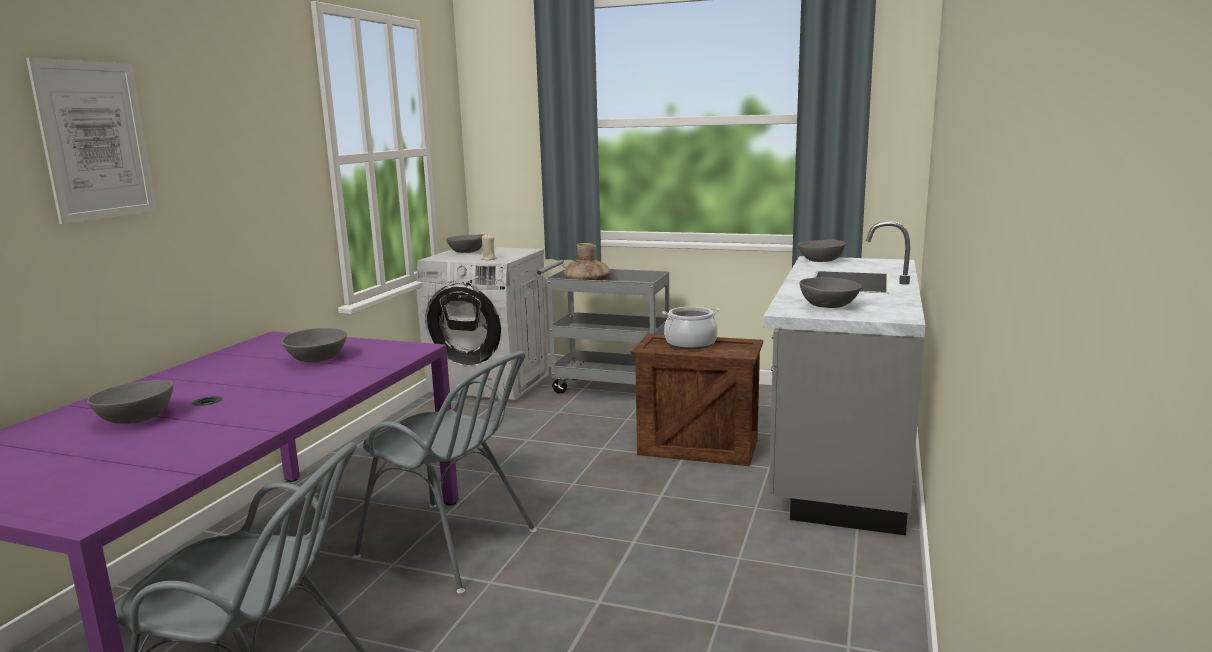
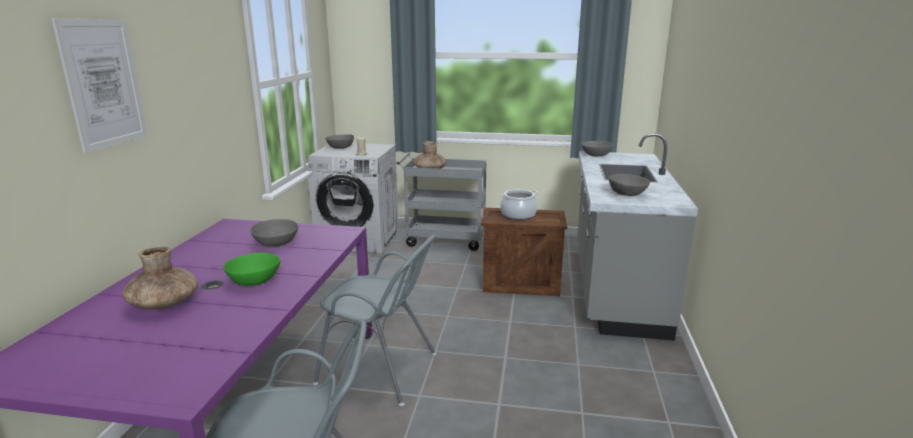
camera: 10 degrees left, 5 degrees up
grey bowl [87,380,173,424] -> brown vase [122,247,198,309]
none -> green bowl [223,253,280,286]

